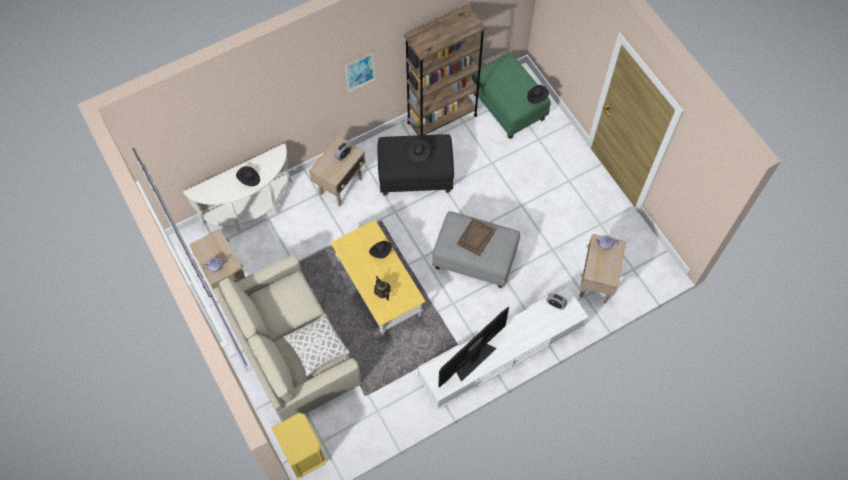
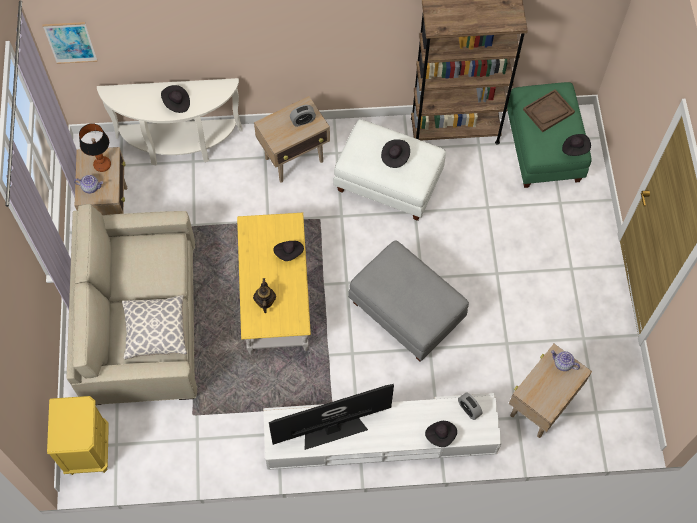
camera: 25 degrees right, 0 degrees up
picture [345,52,375,93] -> picture moved to [43,22,97,64]
black ottoman [378,134,454,195] -> white ottoman [333,119,446,221]
brown tray [457,218,495,256] -> brown tray moved to [523,89,575,132]
none -> table lamp [79,124,111,172]
none -> black hat [425,421,457,447]

